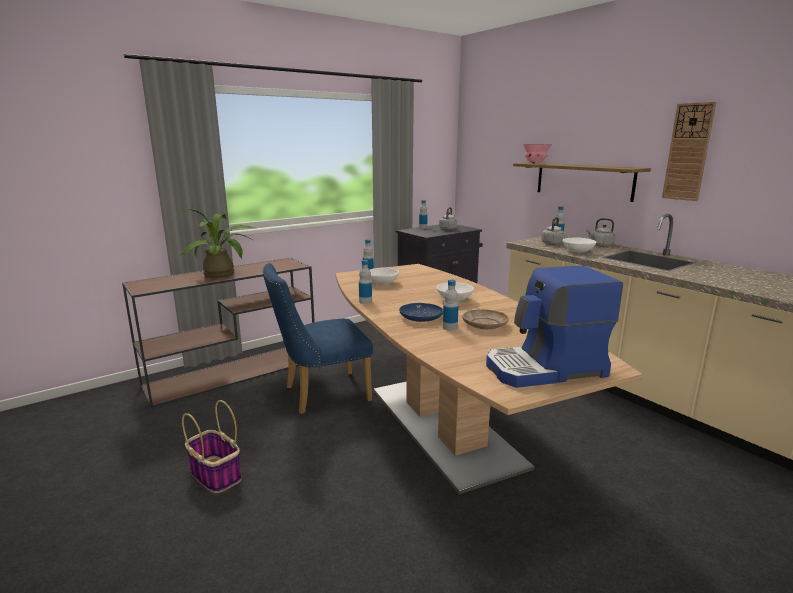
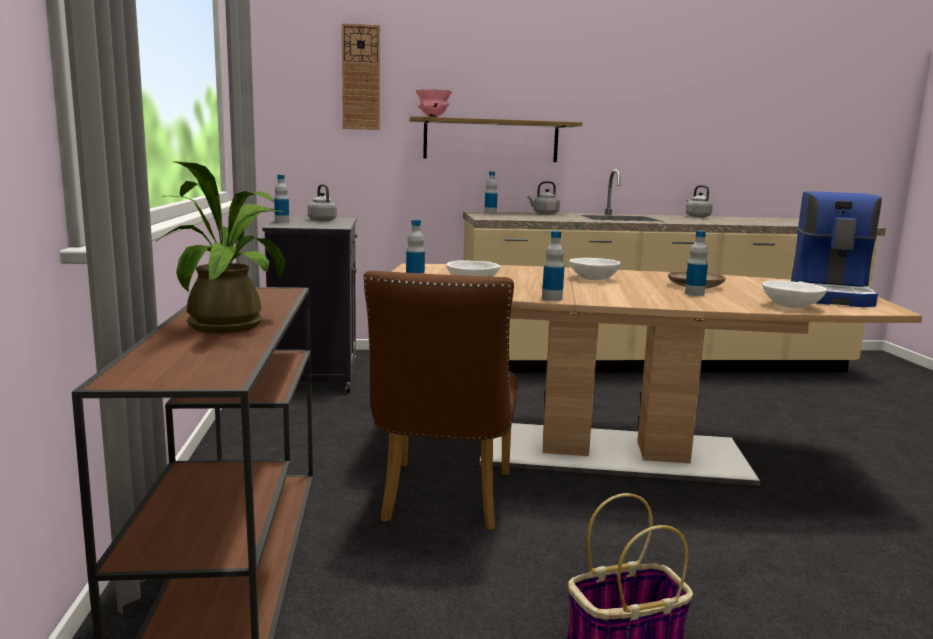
camera: 60 degrees left, 5 degrees down
blue chair [263,263,373,414] -> brown chair [364,271,518,531]
blue plate [399,303,443,322] -> none
grey kettle [542,217,565,245] -> grey kettle moved to [686,185,713,218]
white bowl [563,237,596,253] -> white bowl moved to [762,281,827,308]
wall clock [662,102,716,201] -> wall clock moved to [342,23,380,130]

